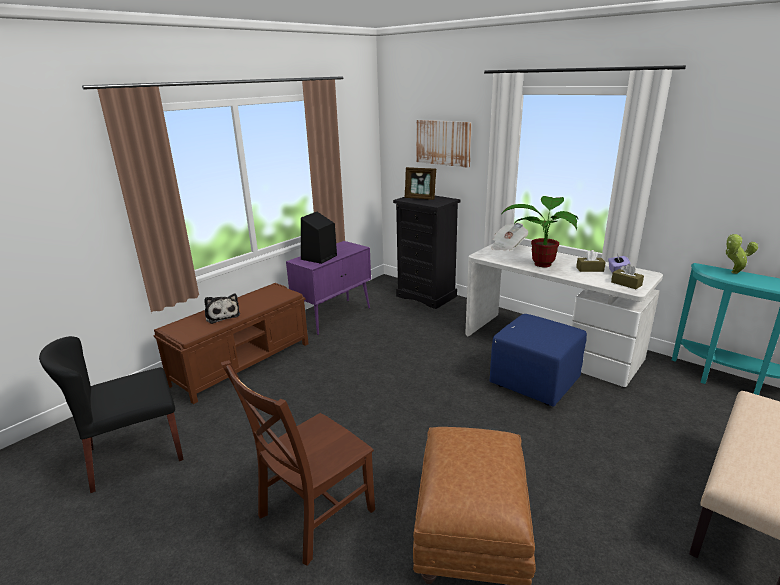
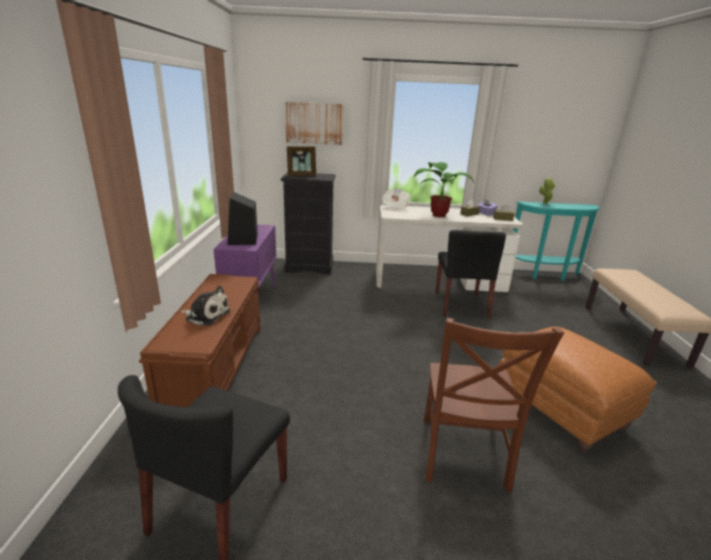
camera: 40 degrees left, 0 degrees up
blue ottoman [490,314,587,407] -> black chair [435,230,506,319]

